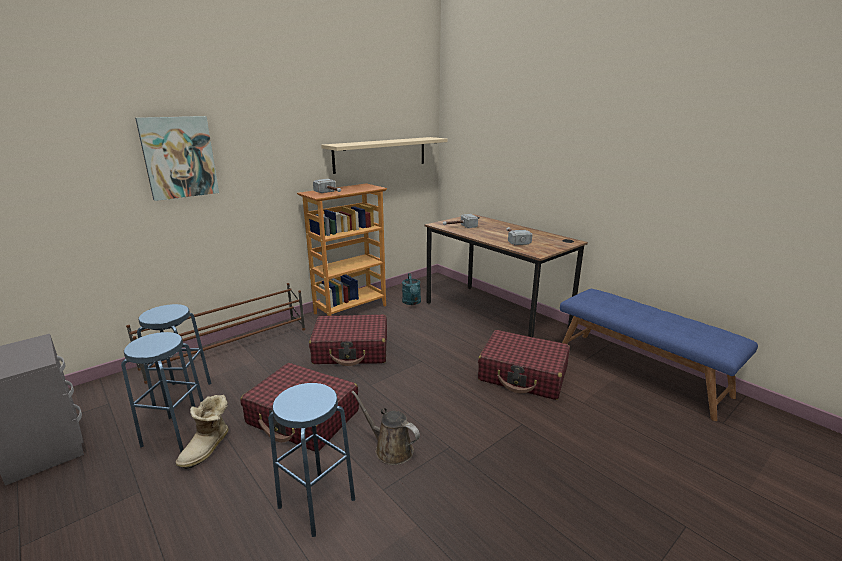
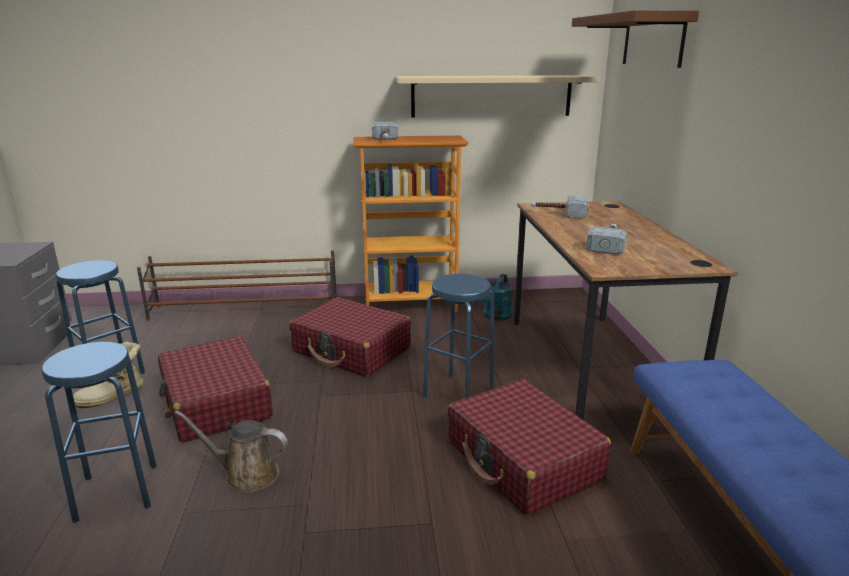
camera: 35 degrees right, 0 degrees up
picture [135,116,219,201] -> none
blue stool [137,304,212,407] -> blue stool moved to [423,274,494,398]
brown watering can [351,391,420,465] -> brown watering can turned 60 degrees counterclockwise [175,410,288,493]
none -> brown shelf [572,10,699,68]

